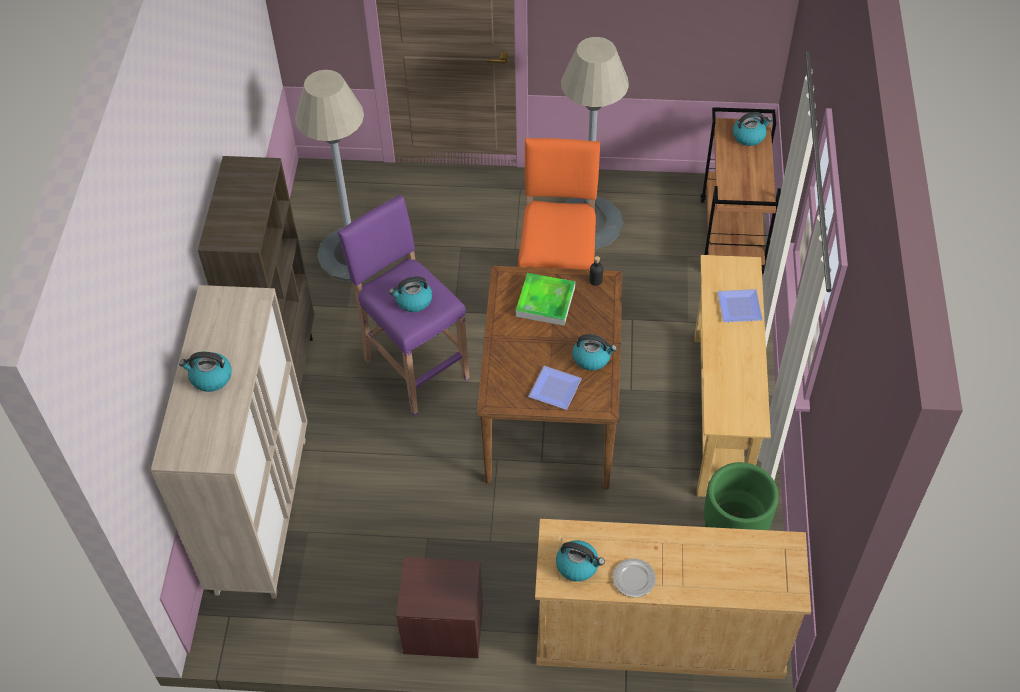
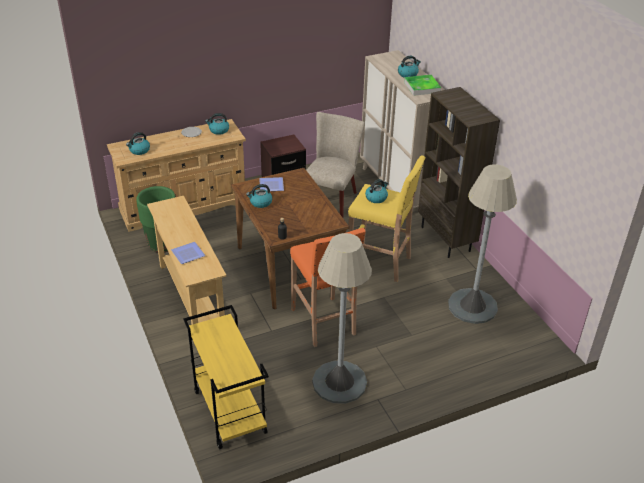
camera: 150 degrees right, 15 degrees down
purple stool [337,195,470,416] -> yellow stool [348,155,426,282]
tray [516,273,575,326] -> tray moved to [404,75,441,96]
brown cart [700,107,781,274] -> yellow cart [183,305,269,450]
kettle [733,112,772,146] -> kettle moved to [126,132,150,155]
none -> beige chair [306,112,365,217]

